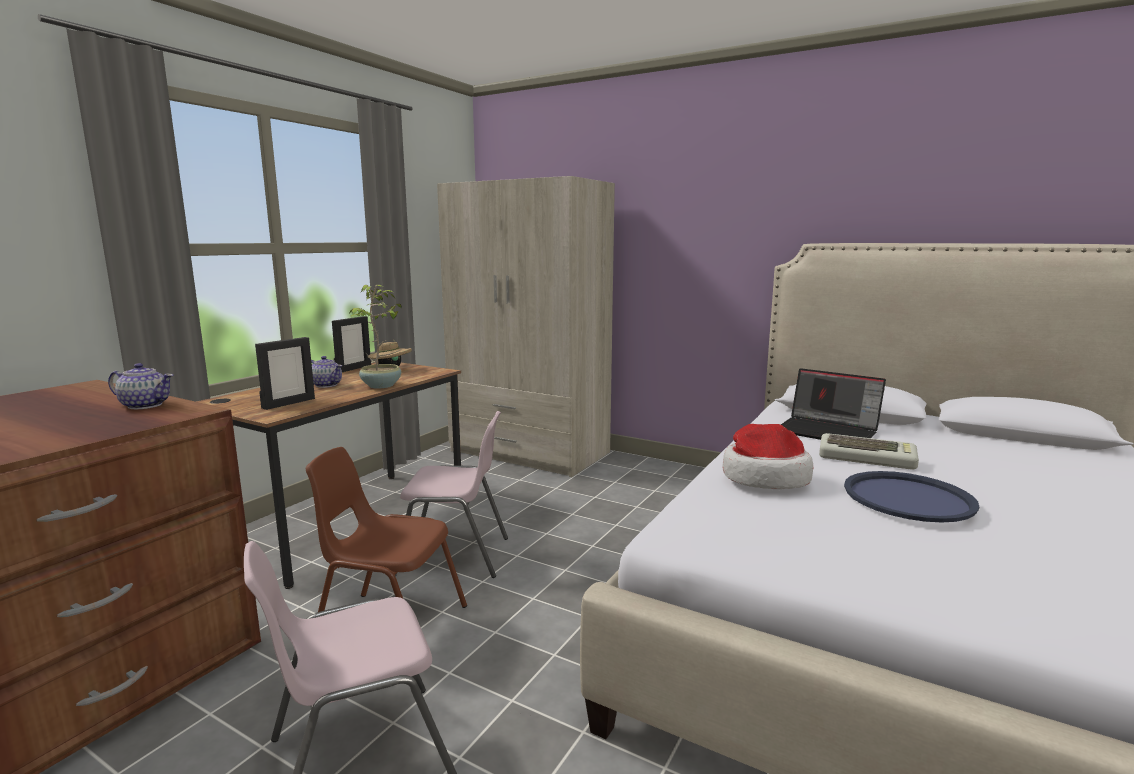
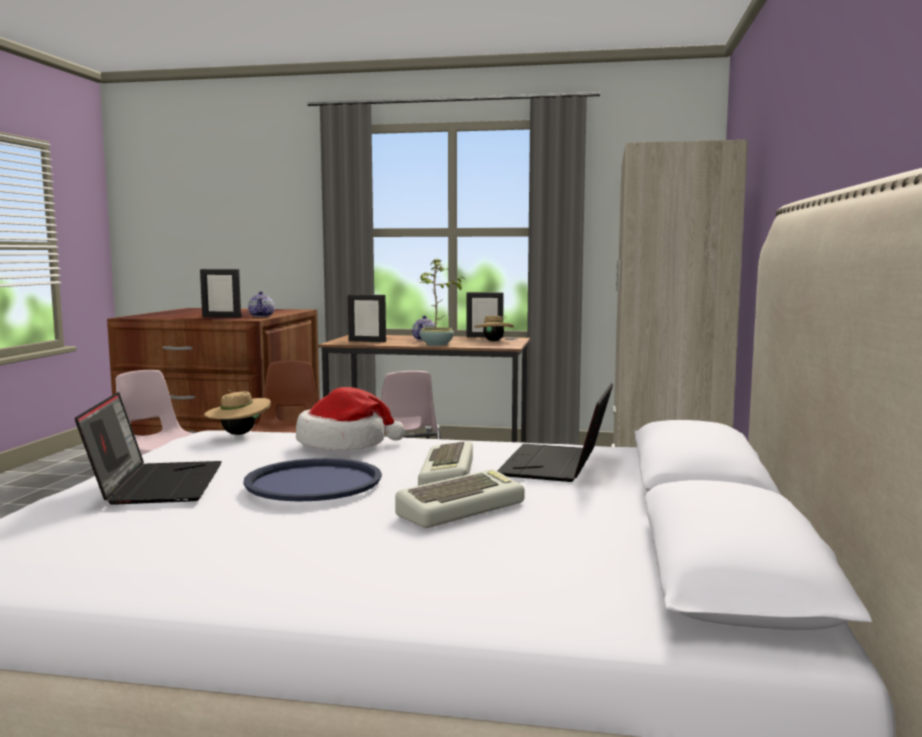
camera: 70 degrees right, 5 degrees down
none -> laptop [75,392,222,505]
none -> picture frame [200,269,241,317]
none -> beige hat [204,389,271,435]
none -> keyboard [395,469,525,528]

